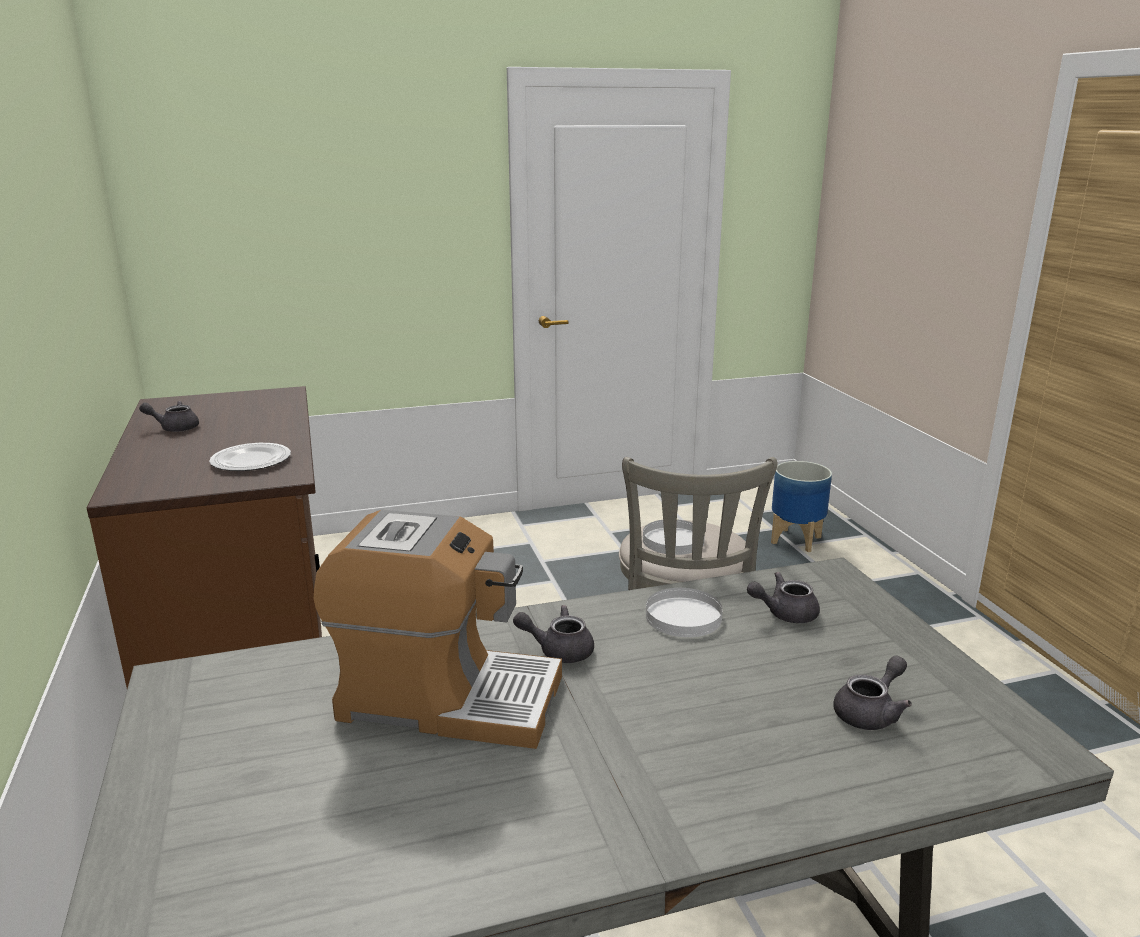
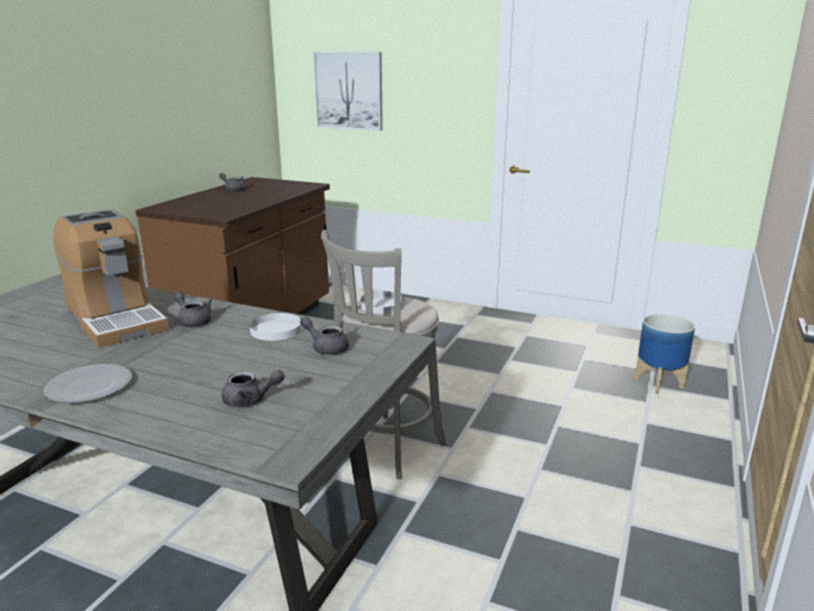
camera: 40 degrees right, 0 degrees up
plate [209,443,291,471] -> plate moved to [43,364,132,403]
none -> picture [313,52,383,131]

